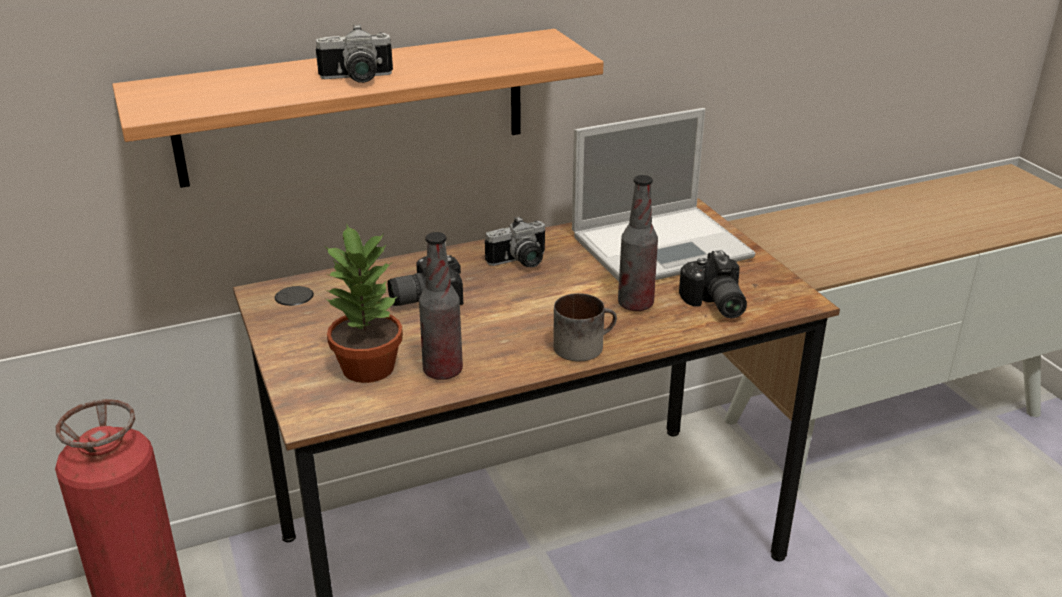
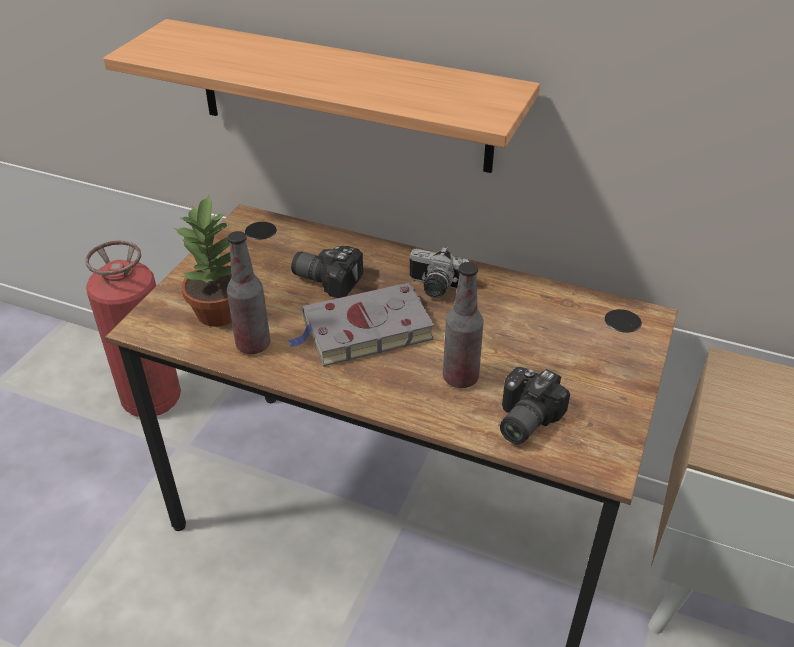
camera: 45 degrees right, 10 degrees up
camera [316,24,393,83] -> none
mug [553,293,617,361] -> none
laptop [572,108,755,281] -> none
none -> grey book [288,283,434,366]

